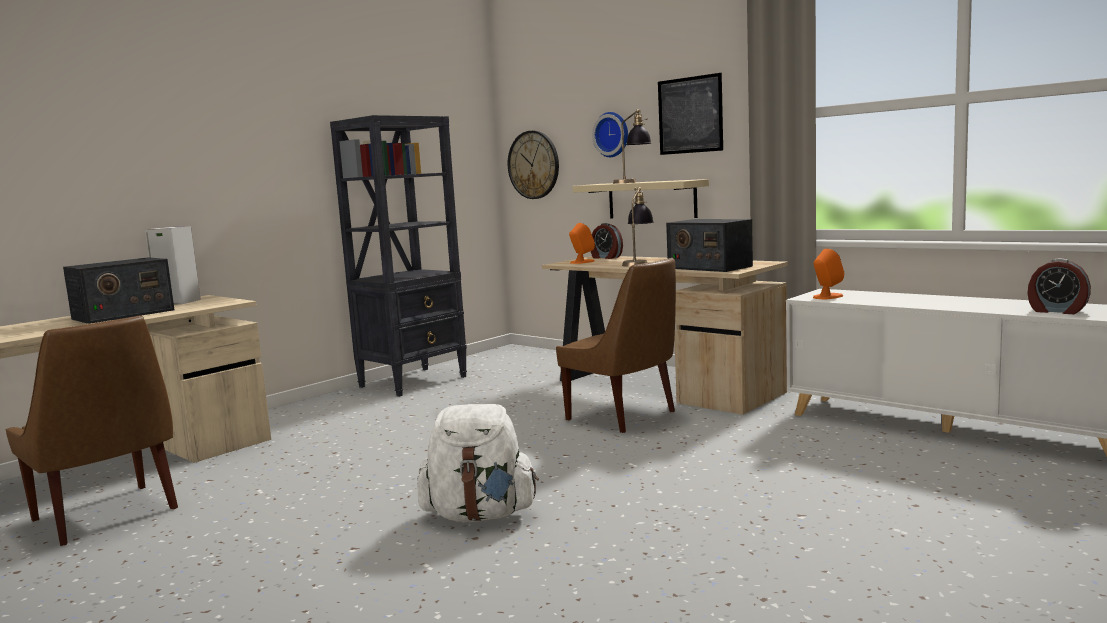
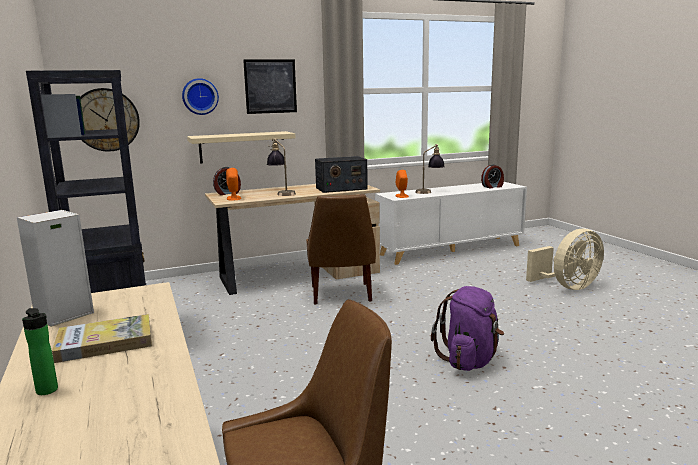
camera: 65 degrees left, 5 degrees up
radio [63,257,174,324] -> book [52,314,152,363]
white backpack [417,404,539,522] -> purple backpack [431,286,504,371]
brown chair [556,258,676,433] -> brown chair turned 105 degrees clockwise [306,194,376,305]
table lamp [613,109,651,184] -> table lamp moved to [415,144,445,194]
none -> bottle [22,308,58,395]
none -> beige fan [526,229,604,290]

